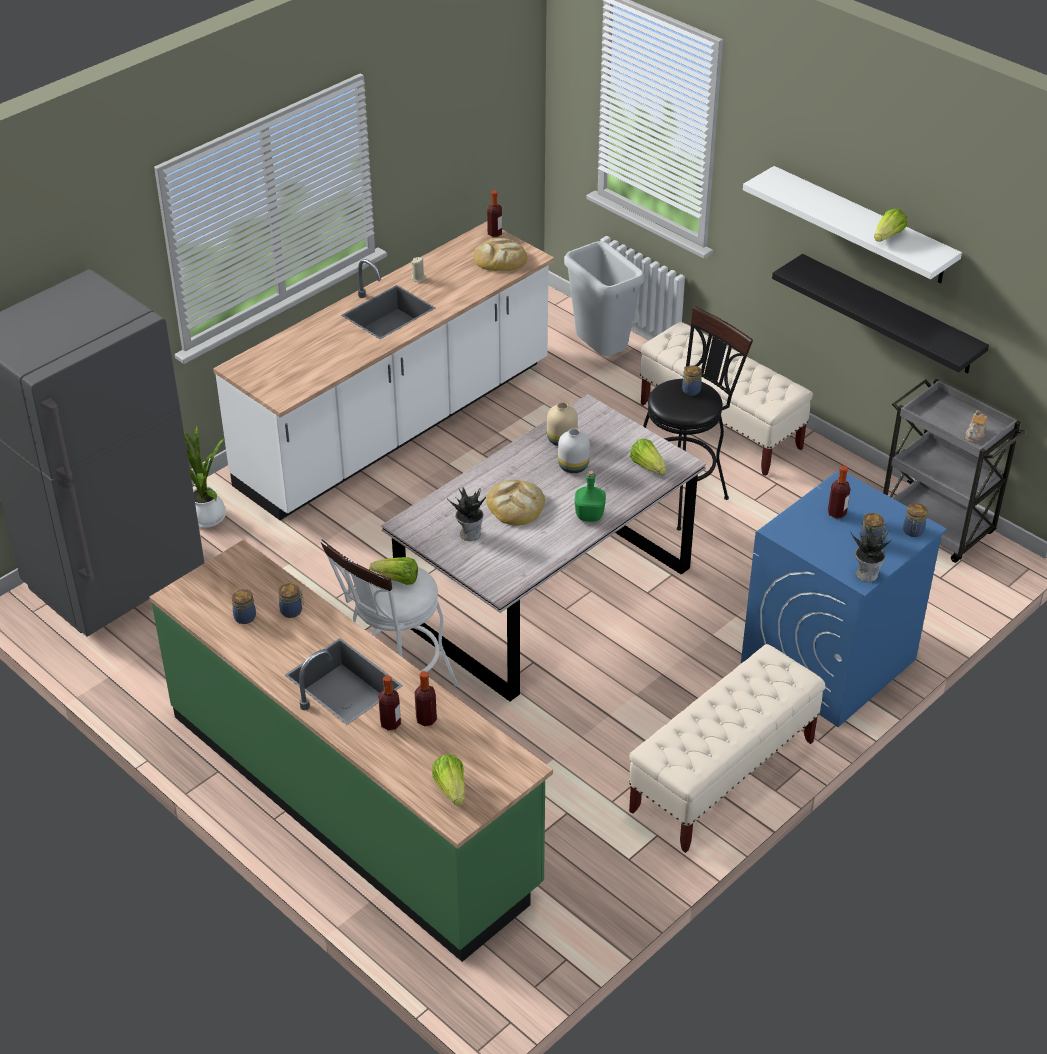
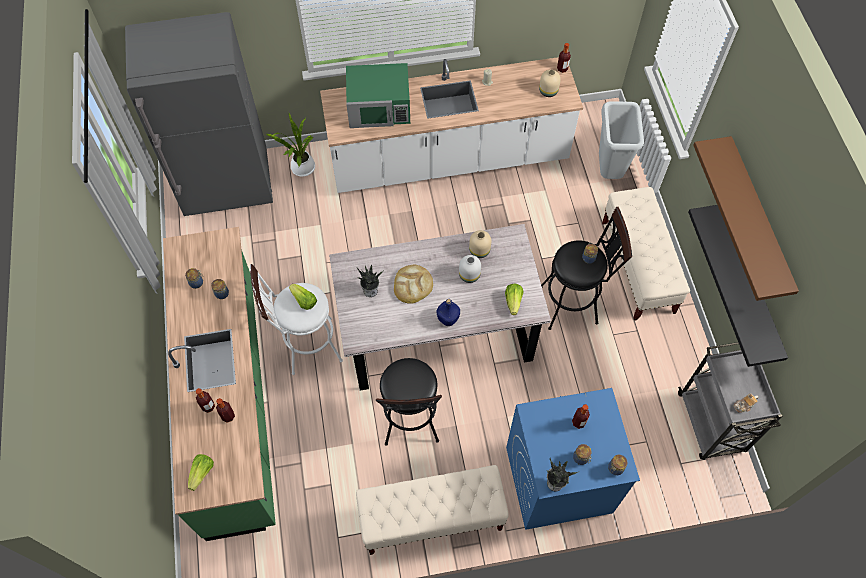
camera: 35 degrees right, 20 degrees up
bread [473,238,528,271] -> beige vase [539,70,561,97]
green bottle [575,470,606,522] -> blue bottle [437,299,460,326]
white shelf [743,166,962,284] -> brown shelf [693,136,799,301]
lettuce [874,208,907,242] -> none
none -> green microwave [346,63,410,128]
none -> black stool [376,358,442,446]

